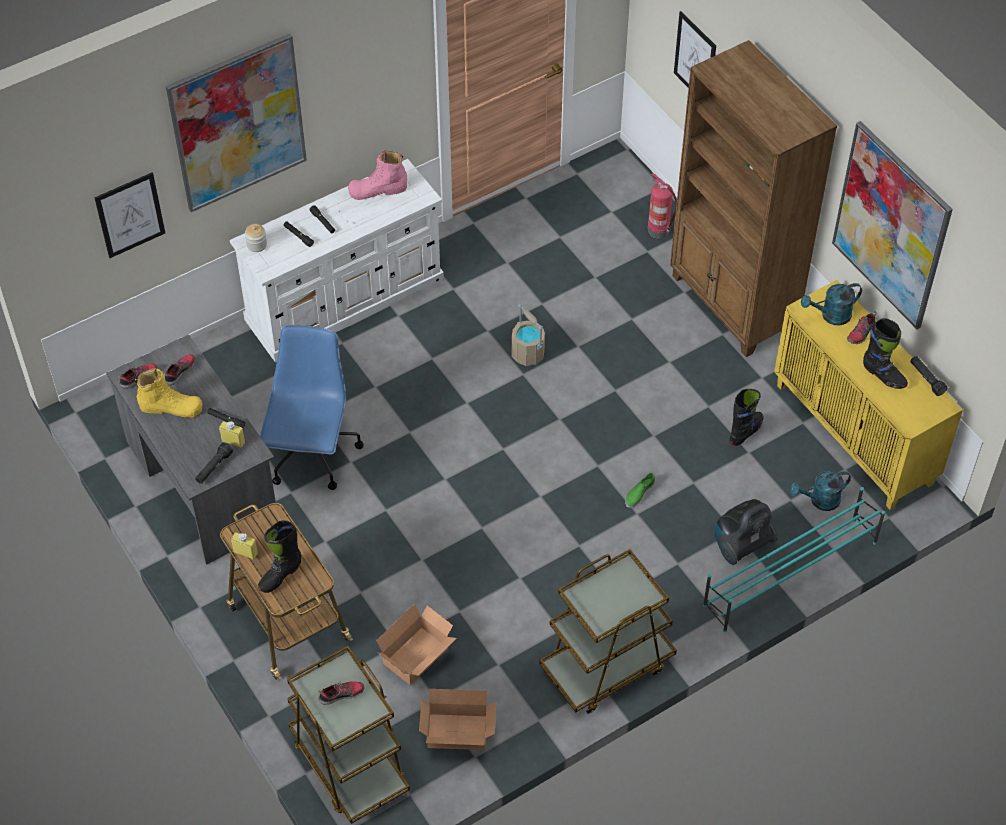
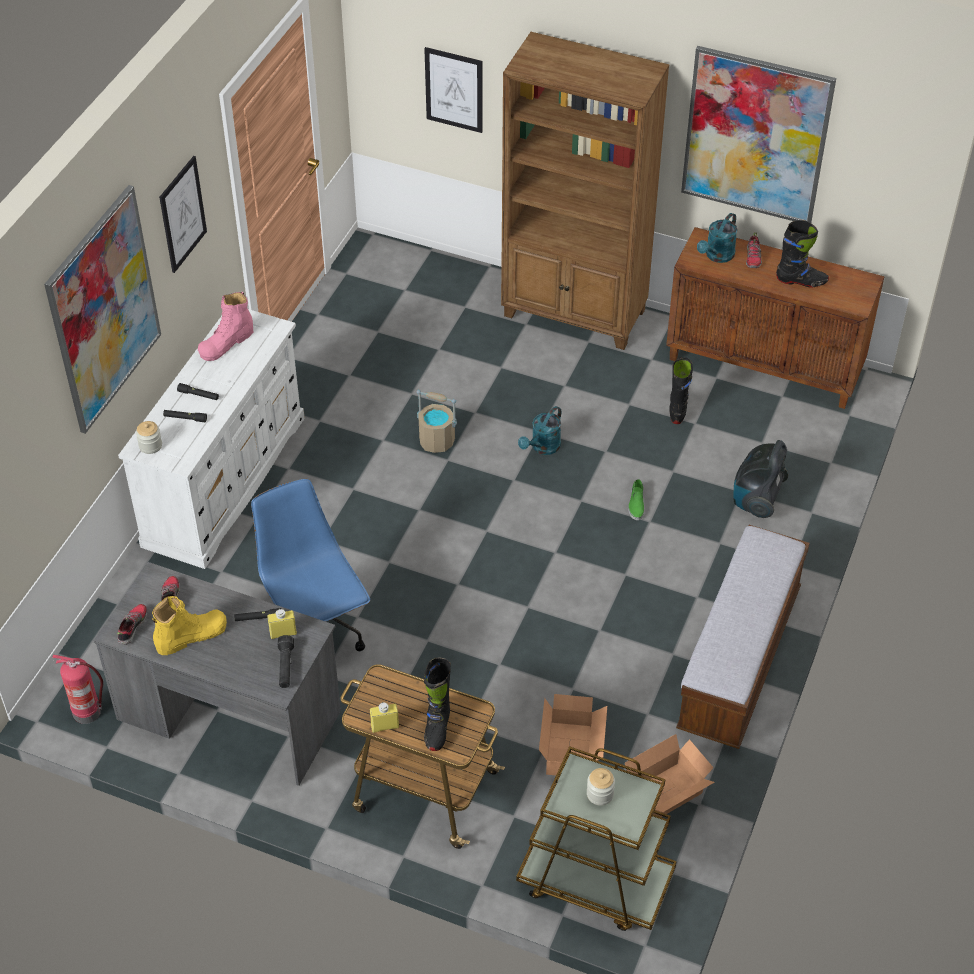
camera: 35 degrees left, 5 degrees down
picture [95,173,165,258] -> picture moved to [159,156,207,273]
shoe [318,681,364,705] -> jar [587,768,615,806]
brown cart [539,549,677,714] -> bench [676,525,810,749]
fire extinguisher [648,173,677,238] -> fire extinguisher moved to [52,655,103,724]
turquoise shoe rack [703,487,885,632] -> none
yellow cabinet [774,280,963,510] -> brown cabinet [666,227,884,409]
turquoise watering can [790,471,851,511] -> turquoise watering can moved to [518,406,561,455]
black flashlight [910,356,948,396] -> none

